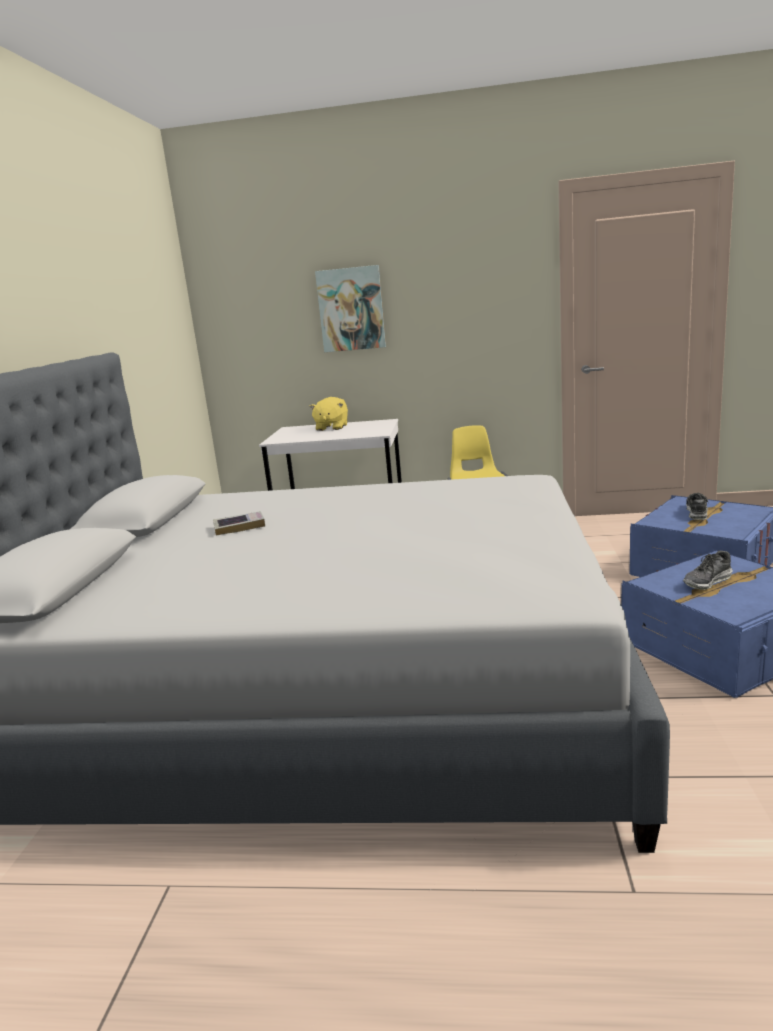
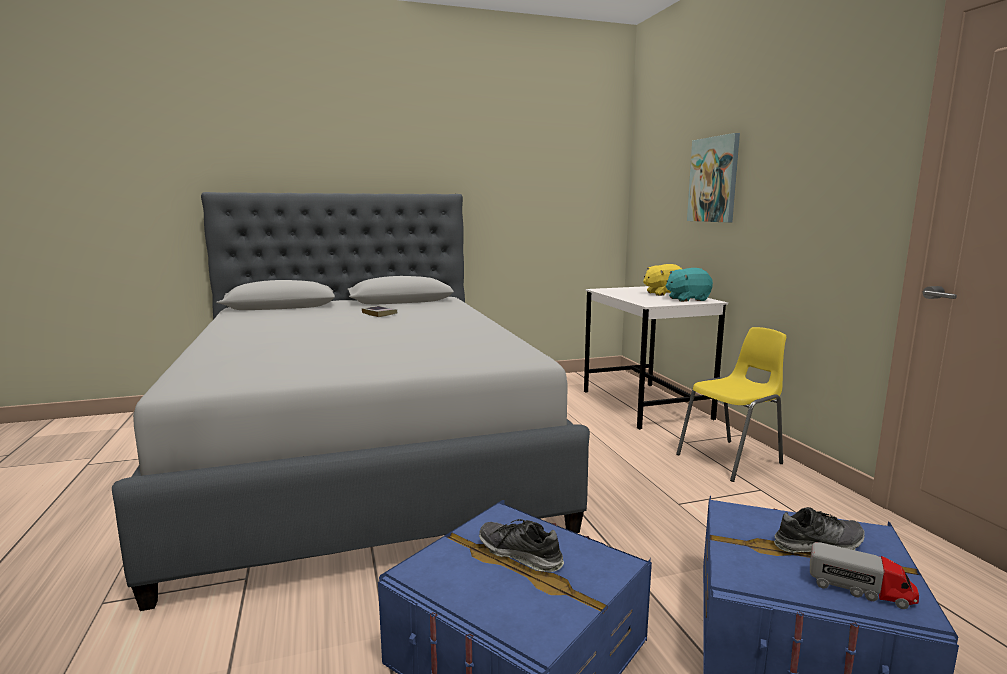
camera: 65 degrees right, 5 degrees down
none -> turquoise plush toy [666,268,713,302]
none -> toy truck [810,542,919,609]

